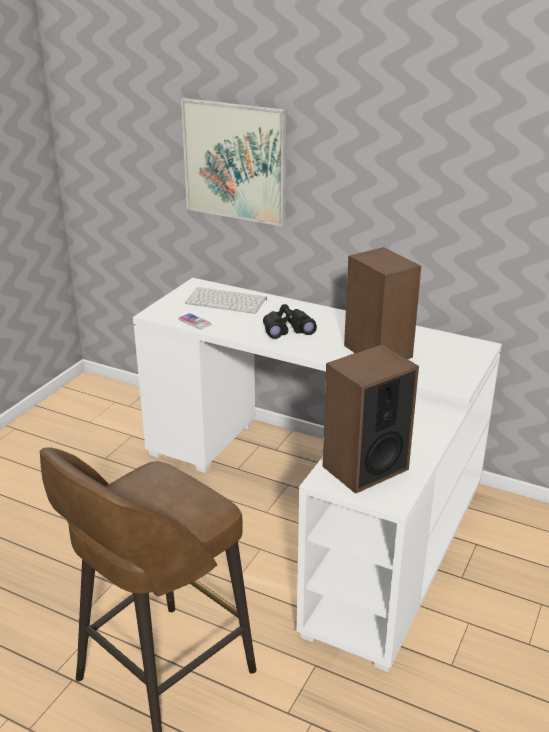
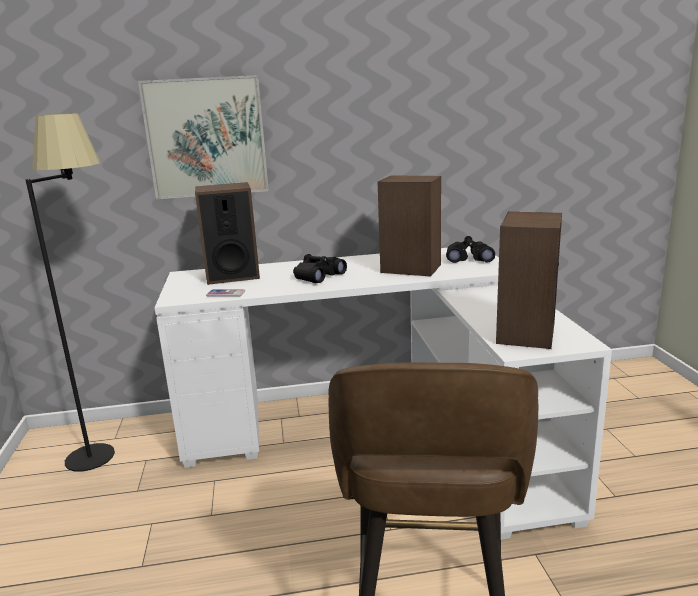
camera: 35 degrees left, 10 degrees down
keyboard [185,287,267,314] -> speaker [195,182,260,285]
none -> black floor lamp [26,113,115,472]
none -> black binoculars [446,236,495,263]

